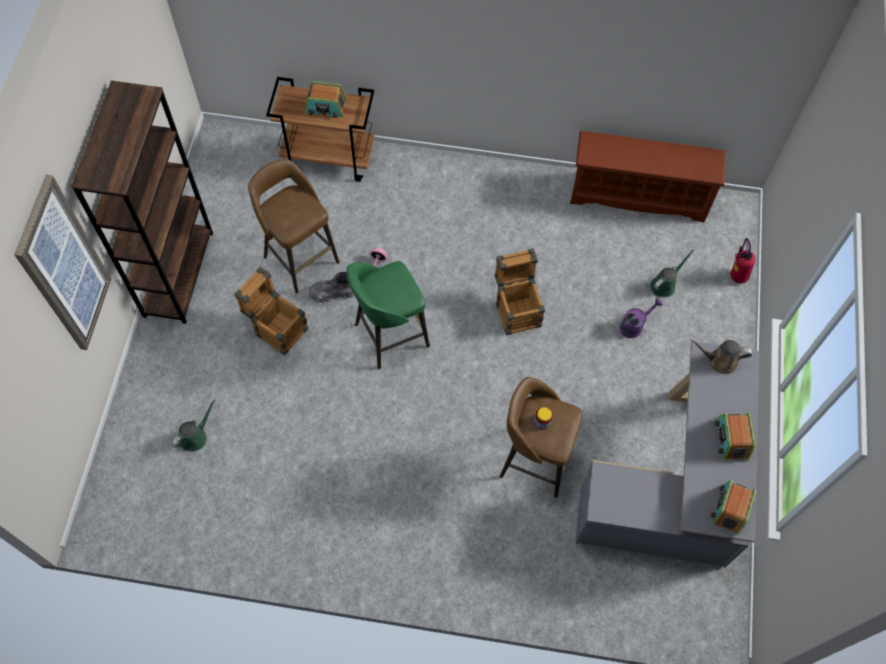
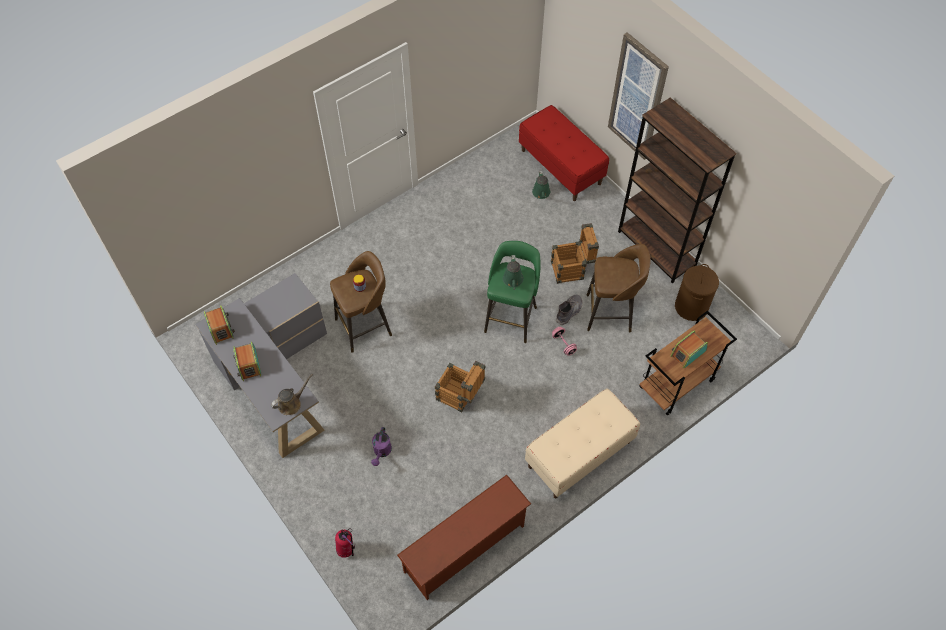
camera: 135 degrees right, 5 degrees down
green watering can [650,250,694,297] -> green watering can moved to [503,255,524,290]
radio [714,413,755,461] -> radio turned 150 degrees counterclockwise [233,342,262,381]
none -> red bench [519,105,609,201]
none -> beige bench [525,388,640,499]
none -> brown laundry basket [675,264,719,321]

